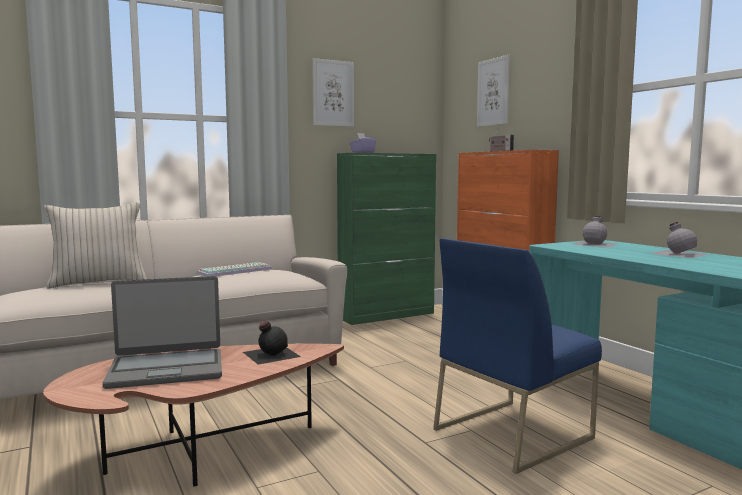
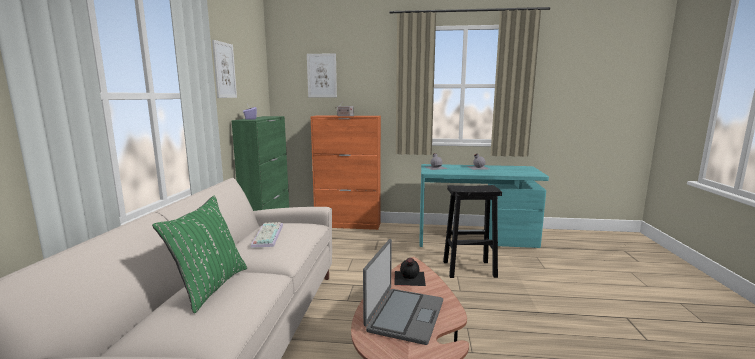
camera: 55 degrees left, 5 degrees up
beige pillow [44,202,147,288] -> green pillow [152,196,247,313]
blue chair [433,238,602,474] -> black stool [443,185,502,278]

